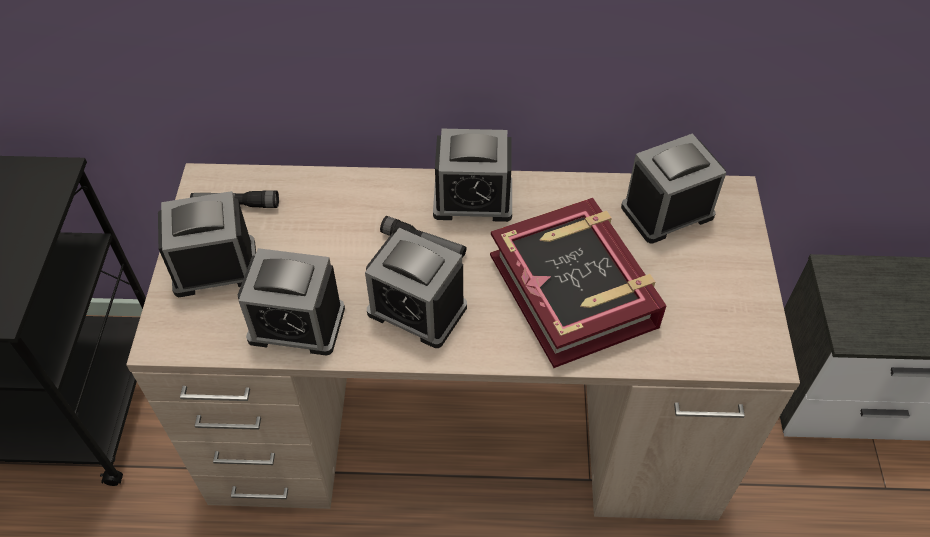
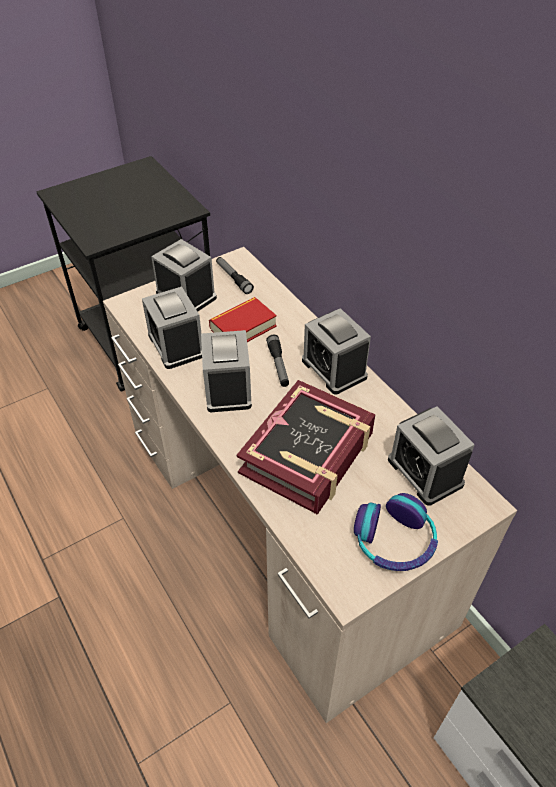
camera: 55 degrees right, 5 degrees down
alarm clock [621,133,727,244] -> alarm clock turned 150 degrees counterclockwise [388,406,475,506]
none -> book [209,297,277,342]
none -> headphones [354,493,438,571]

